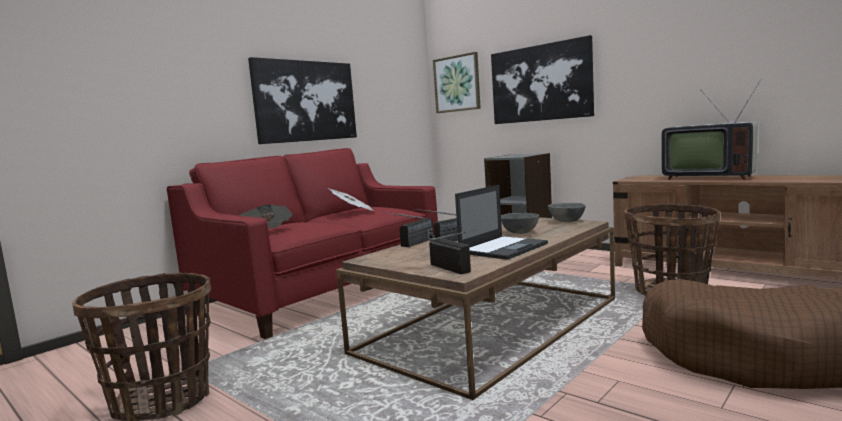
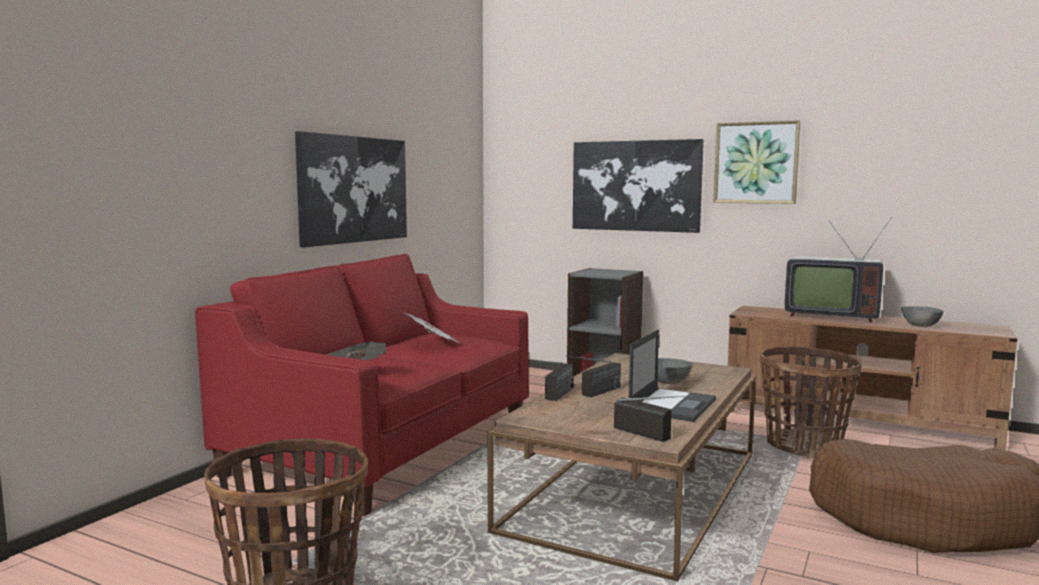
camera: 15 degrees left, 0 degrees up
picture [433,52,481,113] -> picture moved to [714,120,801,204]
grey bowl [548,203,586,222] -> grey bowl moved to [901,306,943,327]

